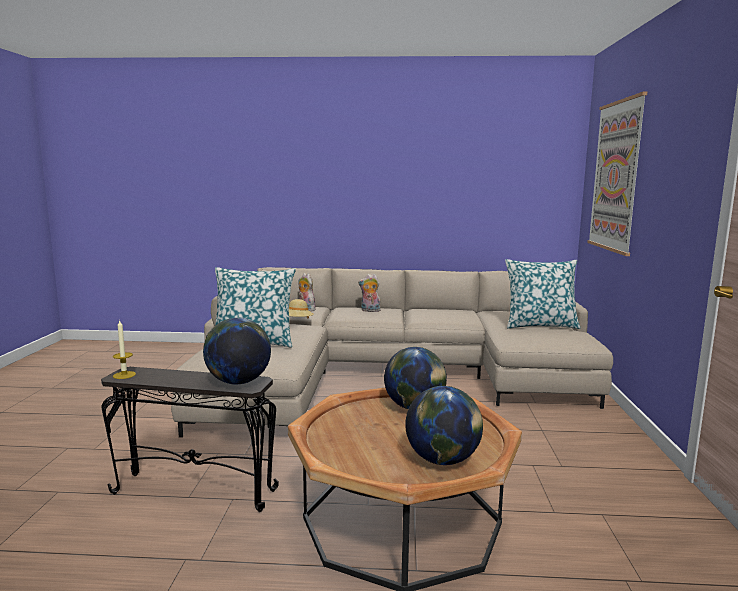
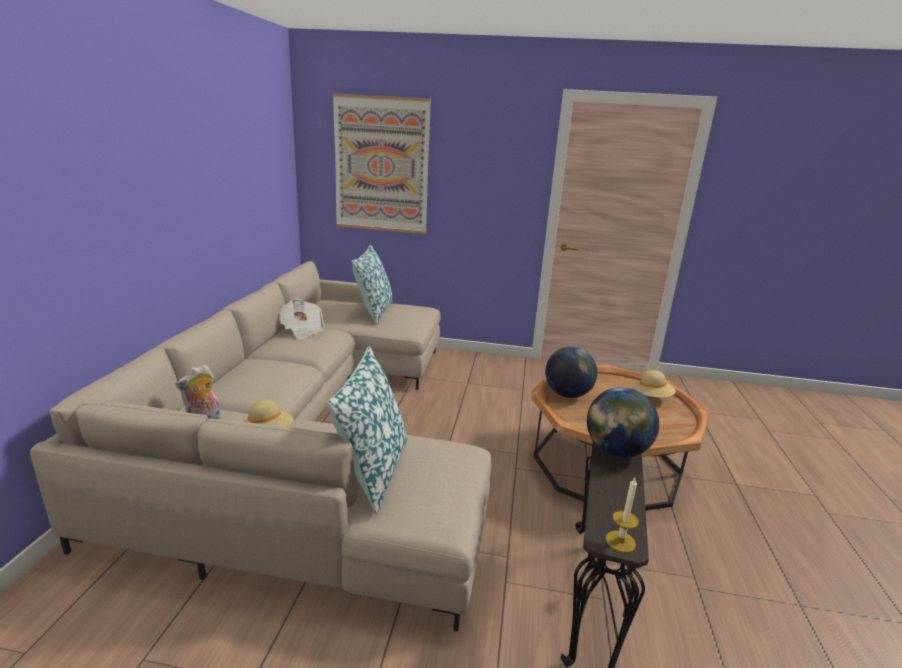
camera: 85 degrees left, 10 degrees up
plush toy [358,274,380,312] -> none
globe [405,386,483,465] -> beige hat [633,370,676,398]
none -> newspaper [279,299,324,339]

